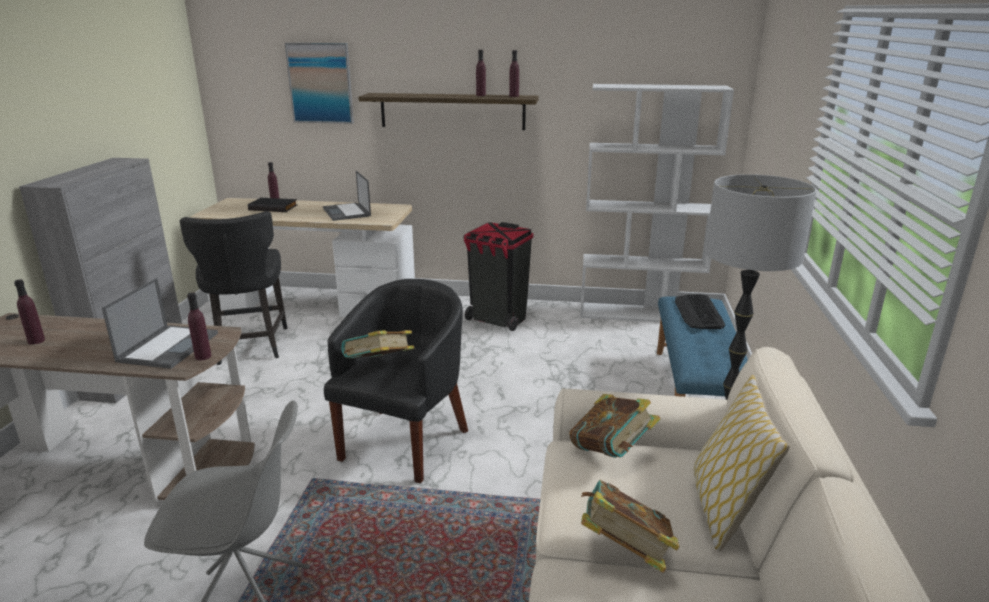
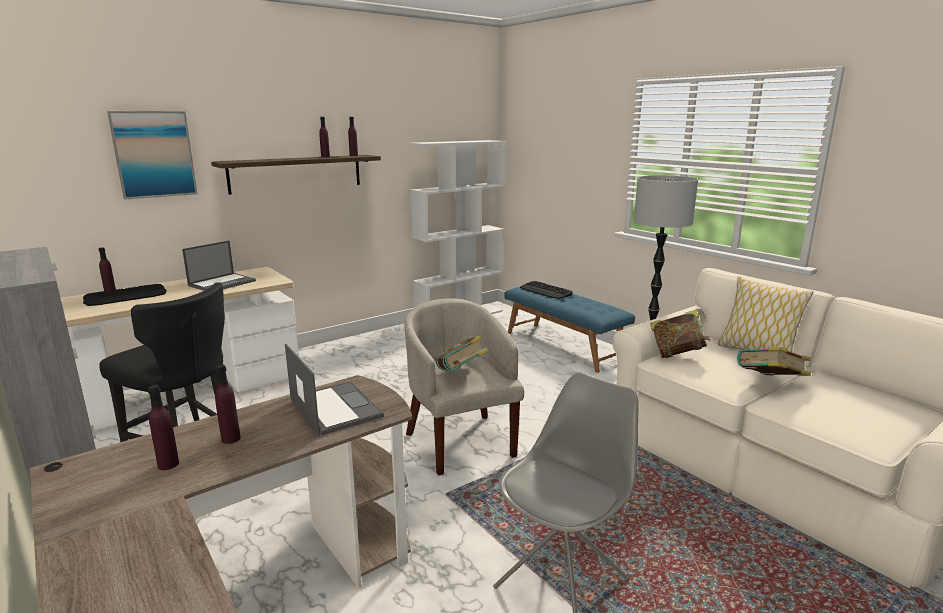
camera: 45 degrees left, 5 degrees down
purple bottle [187,293,211,360] -> purple bottle moved to [215,364,241,444]
black book [248,198,297,212] -> keyboard [83,284,167,306]
laptop [323,171,371,221] -> laptop turned 75 degrees counterclockwise [182,241,256,291]
black armchair [324,279,468,483] -> beige armchair [404,299,524,475]
black trash can [463,222,533,331] -> none

